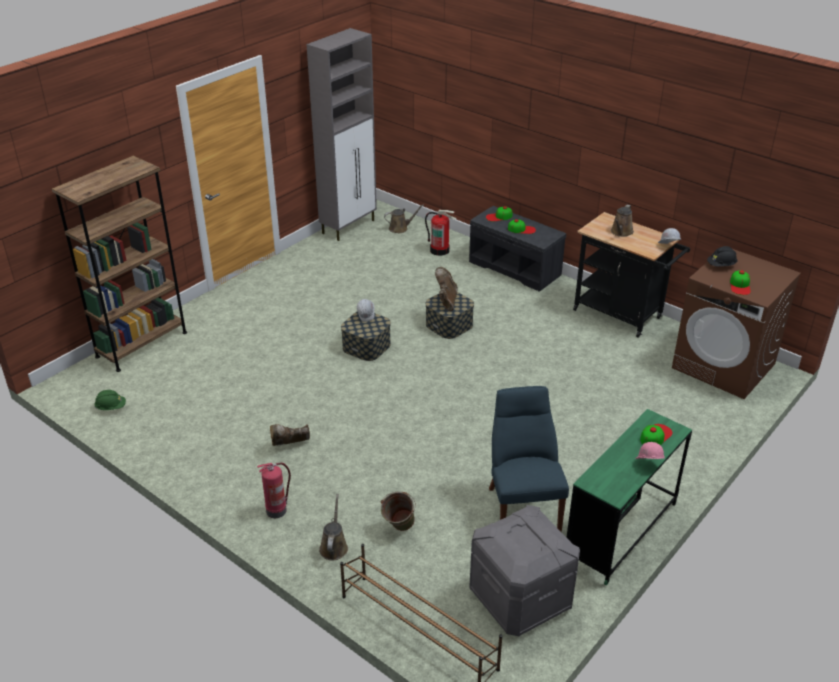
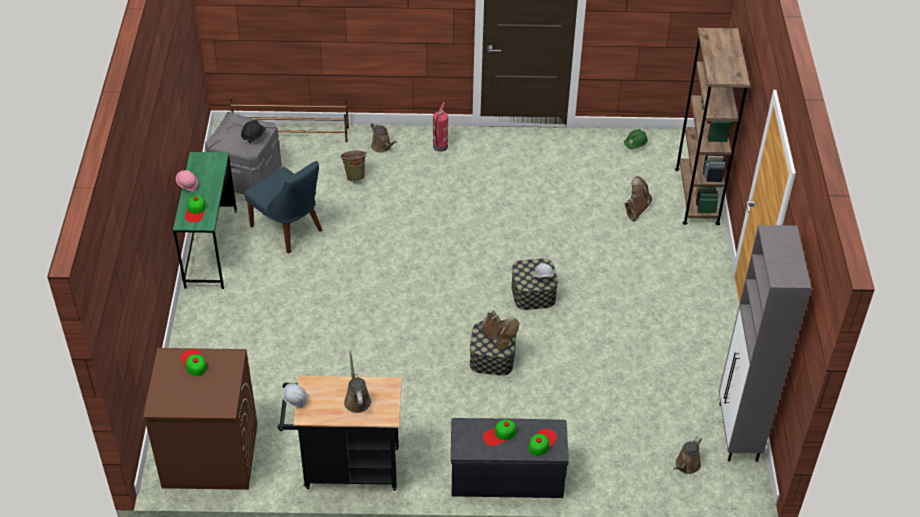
camera: 140 degrees right, 10 degrees up
brown boot [270,424,310,446] -> brown boot moved to [625,176,652,221]
fire extinguisher [425,210,457,256] -> none
black hard hat [707,246,738,267] -> black hard hat moved to [241,120,266,144]

